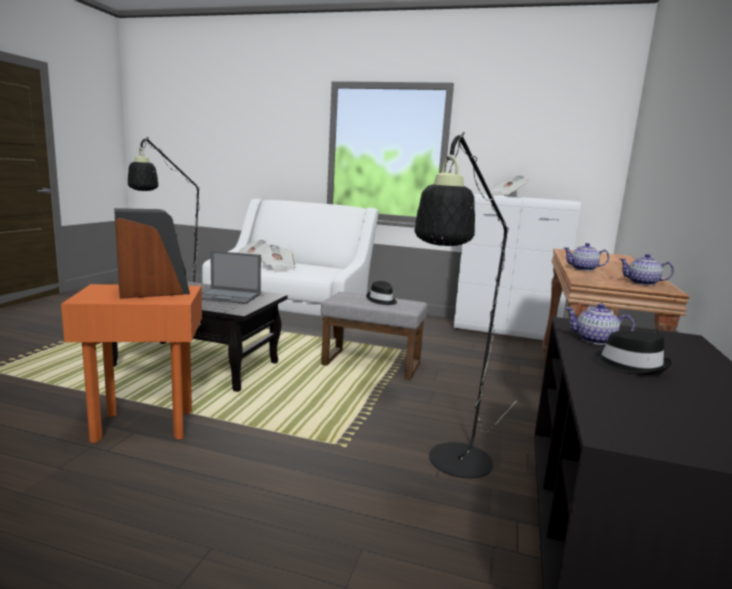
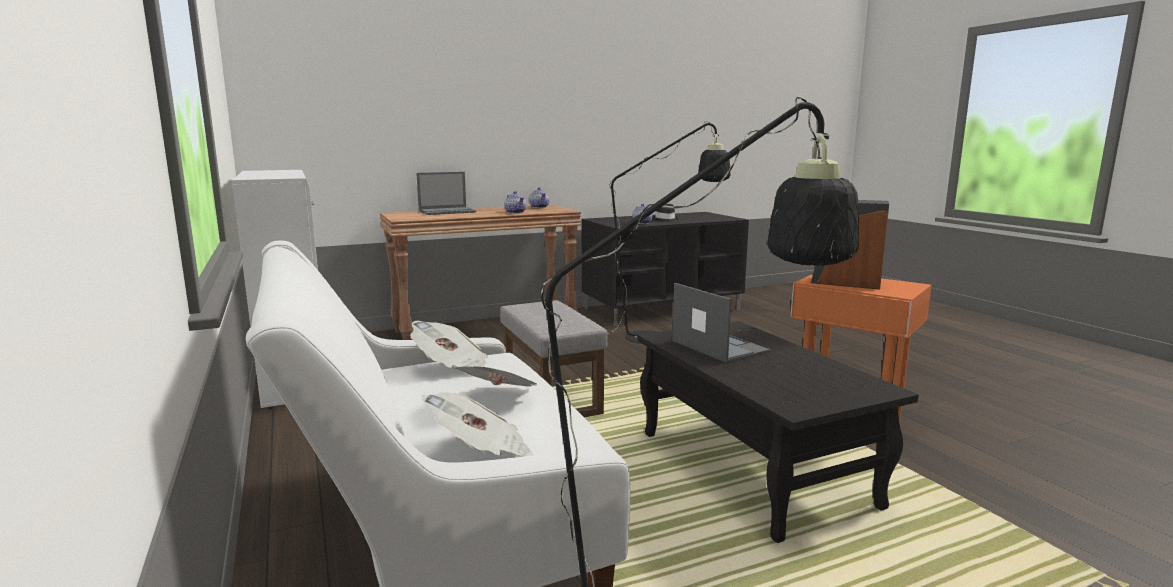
camera: 130 degrees left, 0 degrees up
black hat [366,281,397,305] -> none
newspaper [491,176,528,196] -> newspaper moved to [410,321,488,368]
none -> laptop [416,172,476,215]

